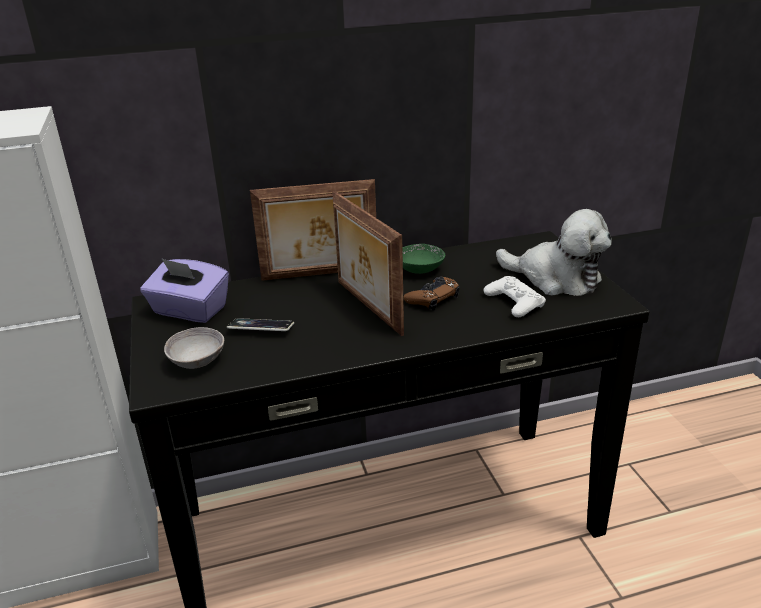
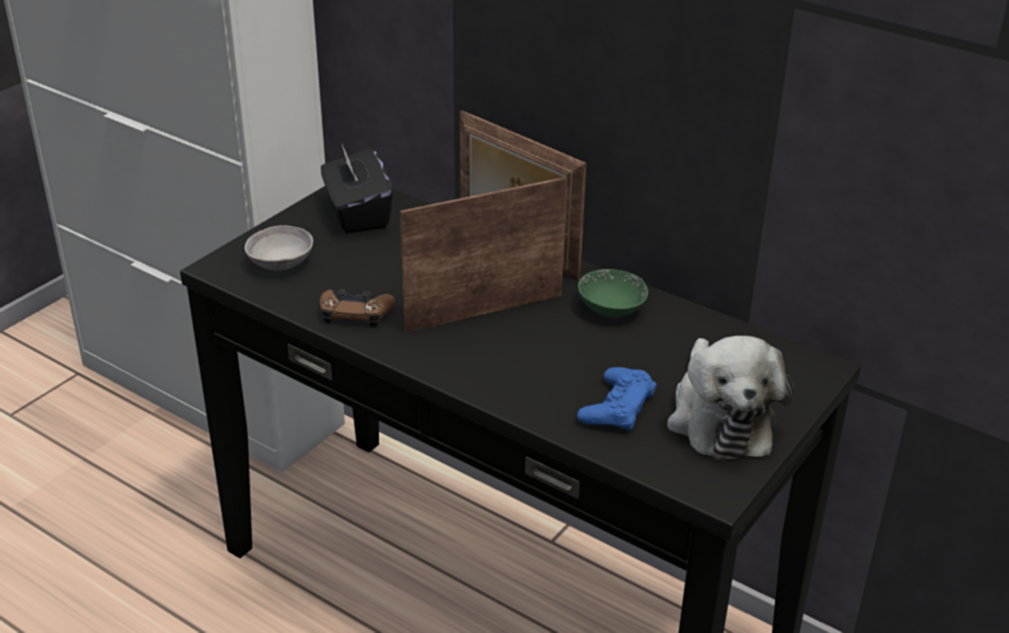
camera: 50 degrees right, 5 degrees up
purple tissue box [140,258,229,323] -> black tissue box [321,144,393,233]
phone [227,318,294,331] -> none
picture frame [332,191,404,336] -> picture frame turned 45 degrees clockwise [400,177,567,333]
brown game controller [404,277,460,310] -> brown game controller moved to [320,289,395,328]
white game controller [483,276,546,317] -> blue game controller [577,367,657,431]

